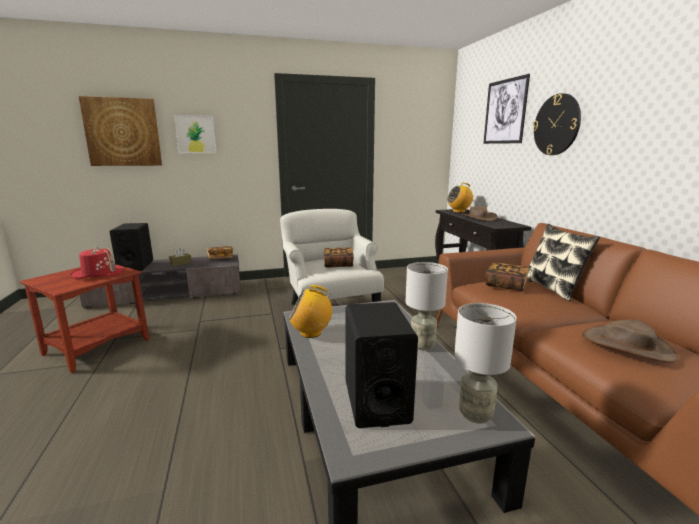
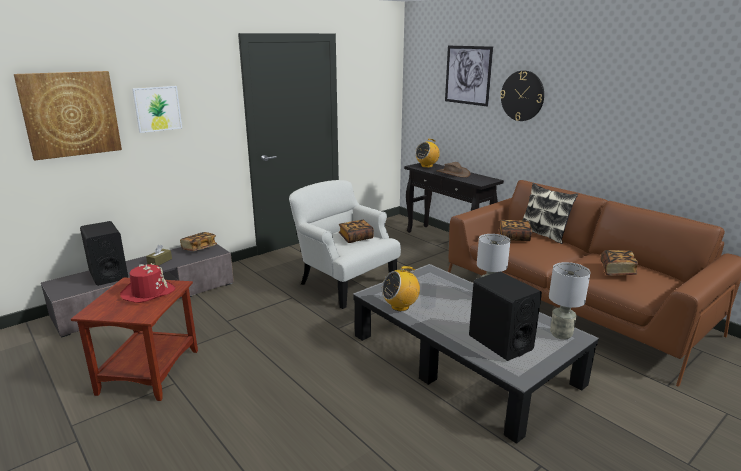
camera: 25 degrees left, 5 degrees up
brown hat [582,320,679,363] -> book [601,250,638,276]

